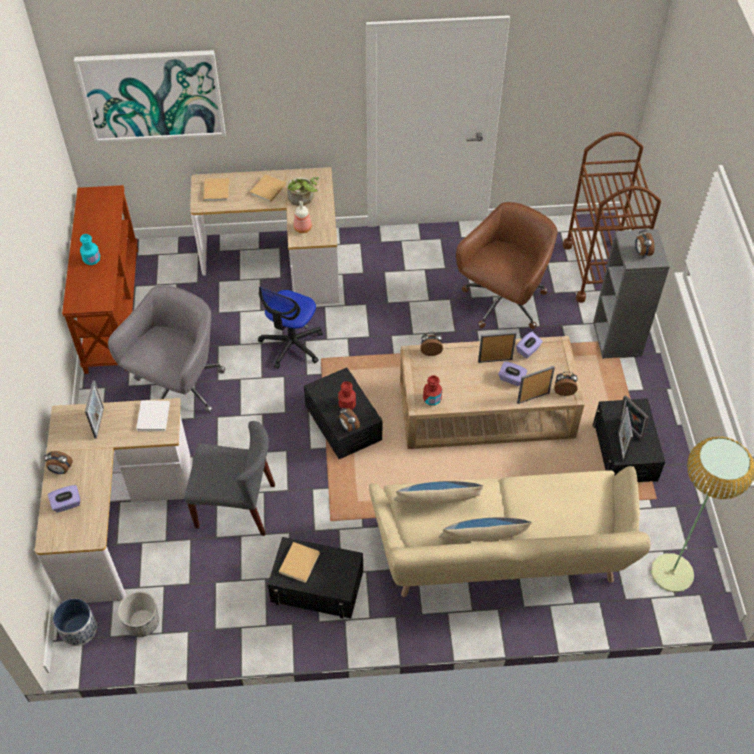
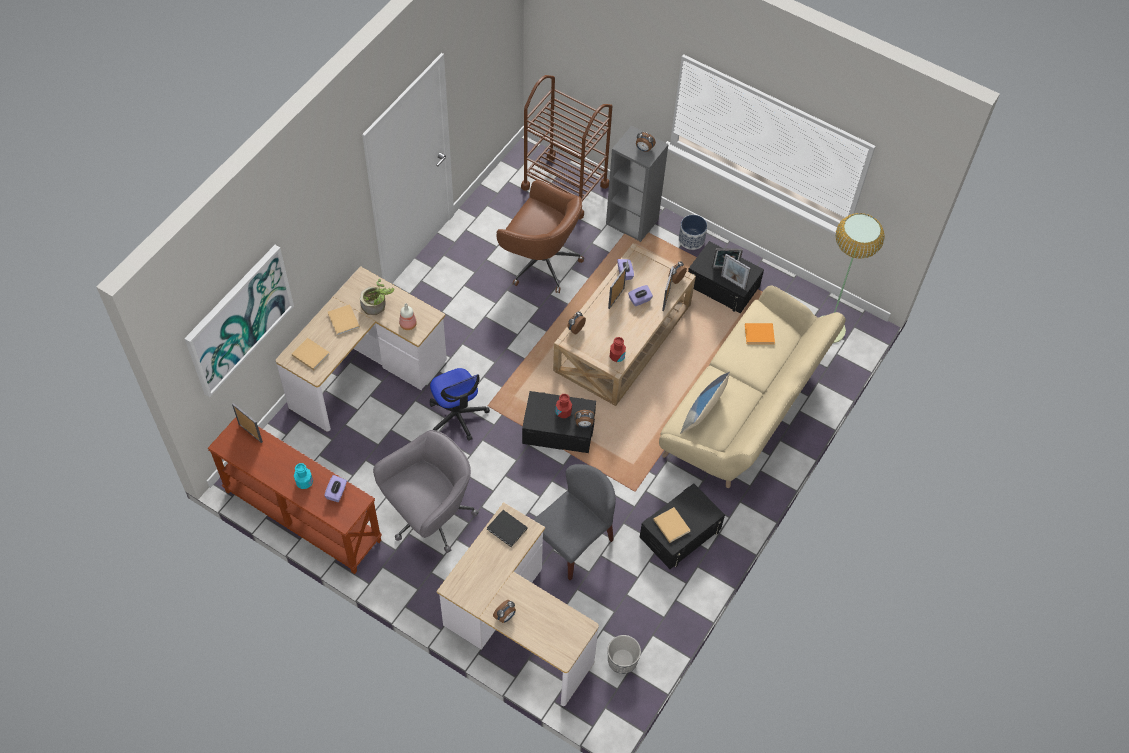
camera: 55 degrees left, 5 degrees up
purple tissue box [48,485,81,513] -> purple tissue box moved to [324,475,347,502]
planter [53,599,97,646] -> planter moved to [679,215,707,250]
picture frame [85,380,104,439] -> picture frame moved to [232,403,263,443]
grey office chair [108,286,225,413] -> grey office chair turned 75 degrees clockwise [373,430,479,553]
white book [136,400,170,432] -> black book [487,510,528,547]
pillow [439,517,532,541] -> none
brown office chair [456,202,558,329] -> brown office chair turned 135 degrees clockwise [496,180,584,293]
none -> orange book [745,323,775,344]

